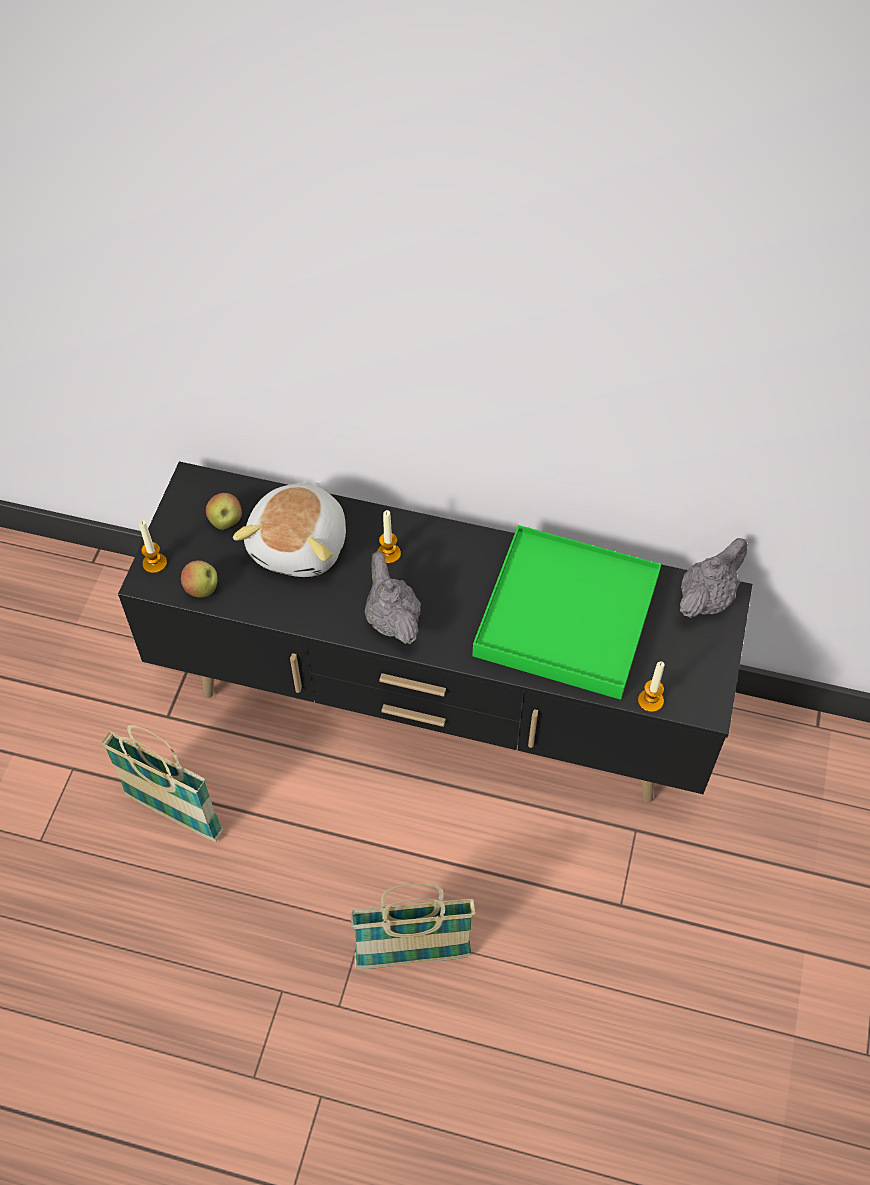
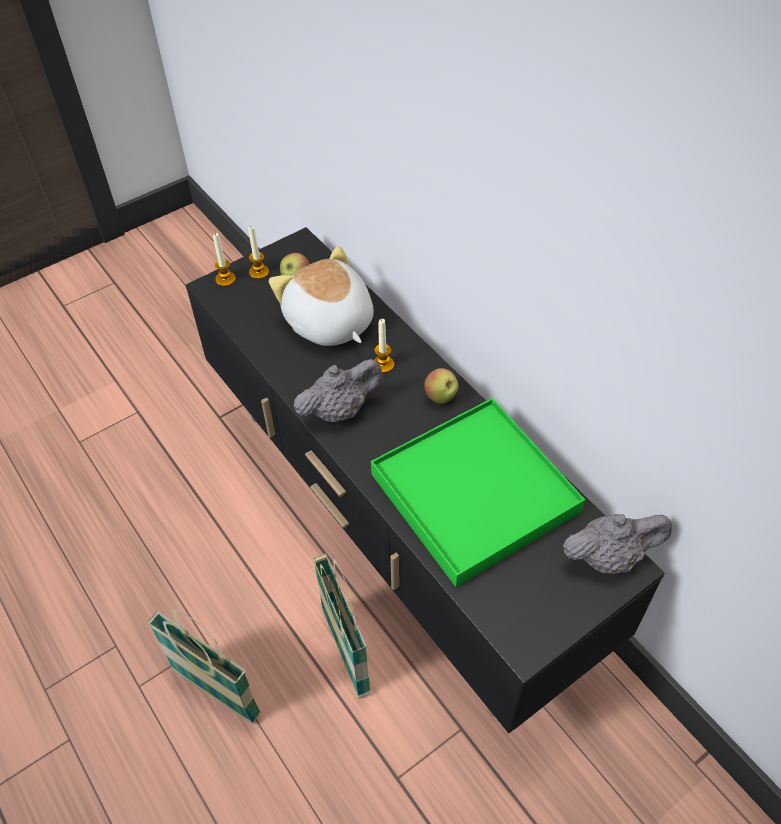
camera: 40 degrees right, 5 degrees down
basket [102,725,223,842] -> basket moved to [313,553,371,699]
apple [181,560,218,597] -> apple moved to [424,368,459,404]
plush toy [233,483,346,577] -> plush toy turned 90 degrees clockwise [269,246,374,346]
grey teapot [365,551,421,644] -> grey teapot turned 45 degrees clockwise [293,359,383,422]
candle [638,661,665,712] -> candle moved to [248,226,269,279]

